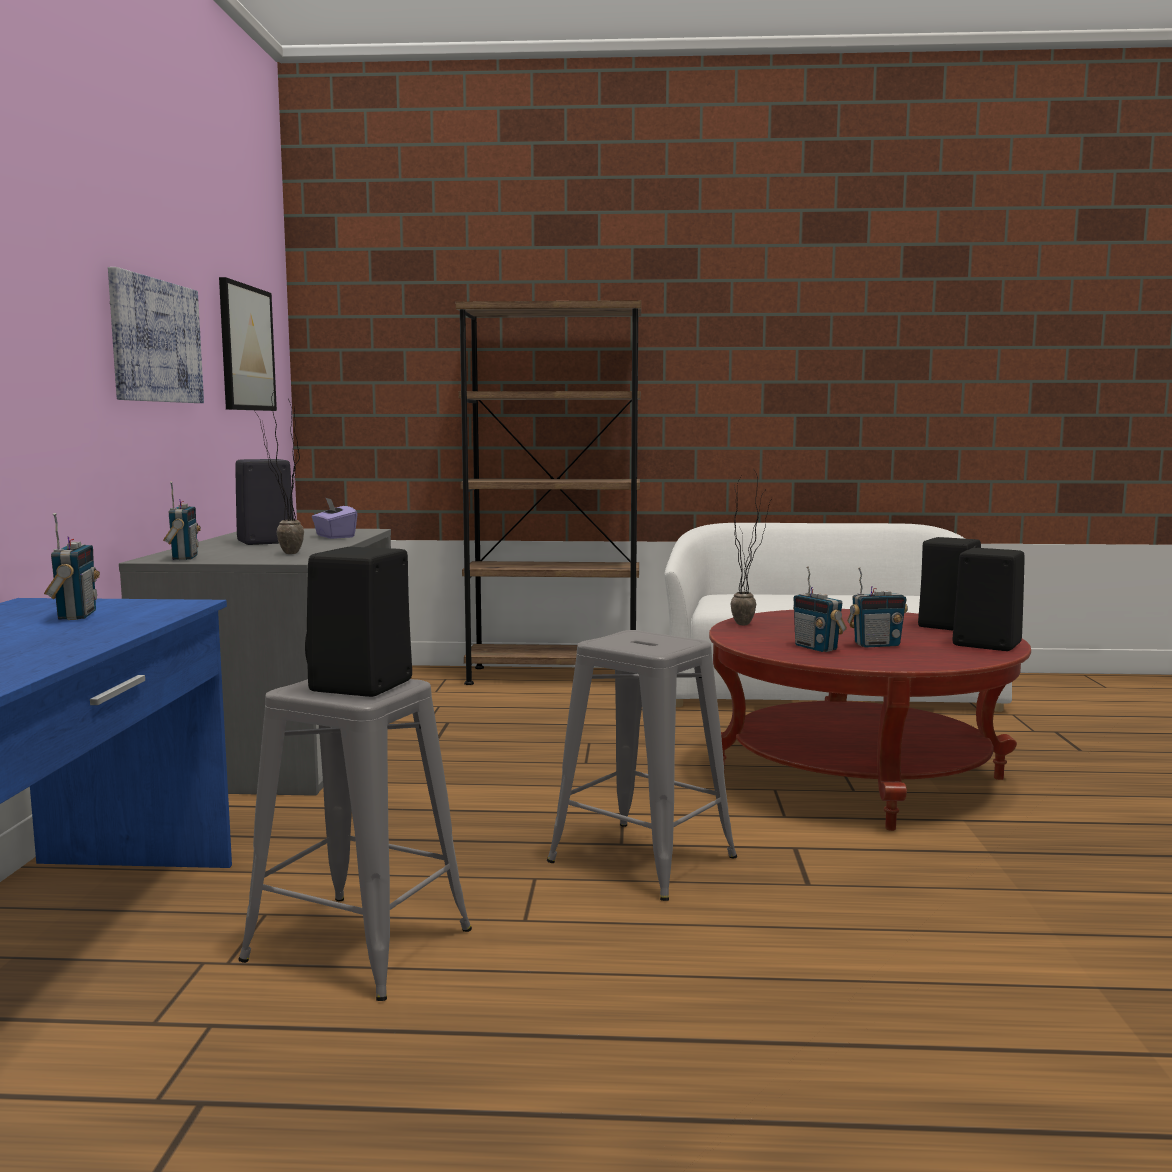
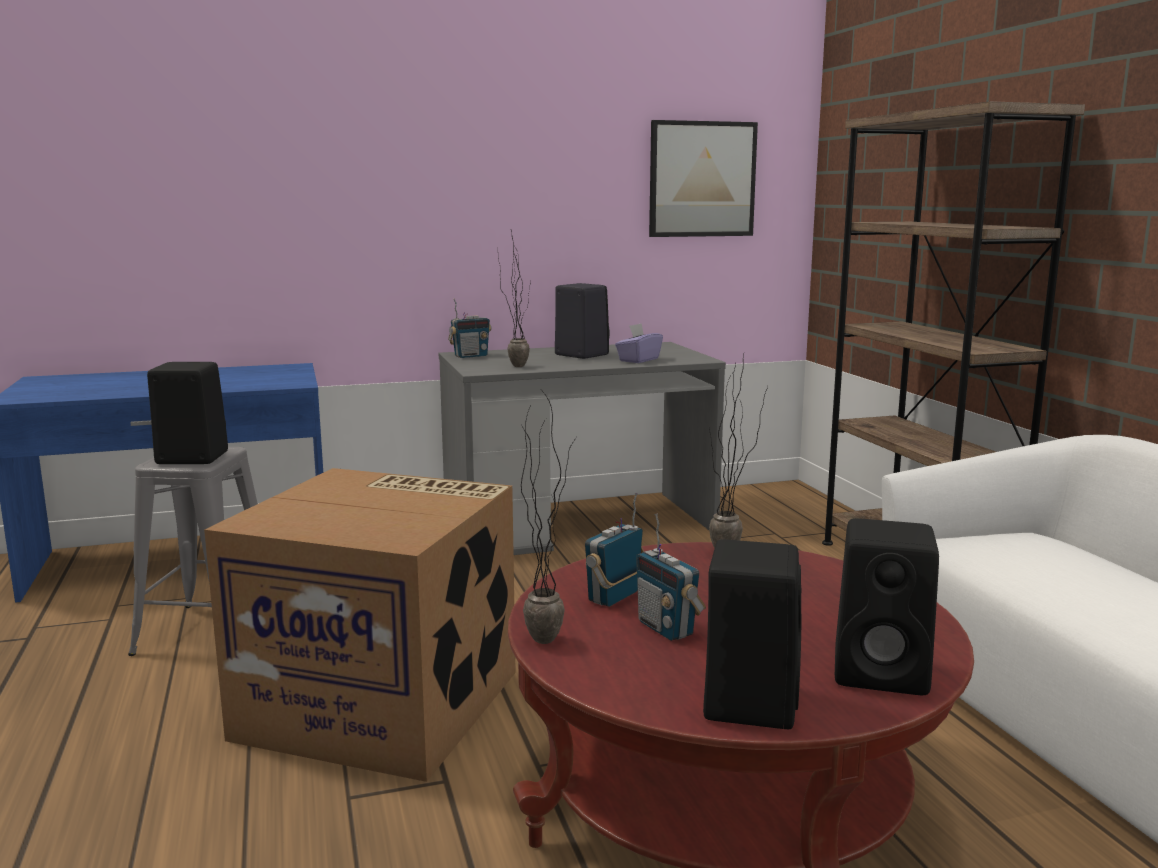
camera: 70 degrees right, 5 degrees up
radio [44,513,100,620] -> none
picture [108,267,204,403] -> none
grey stool [547,630,737,901] -> cardboard box [204,468,516,782]
none -> potted plant [521,392,576,644]

